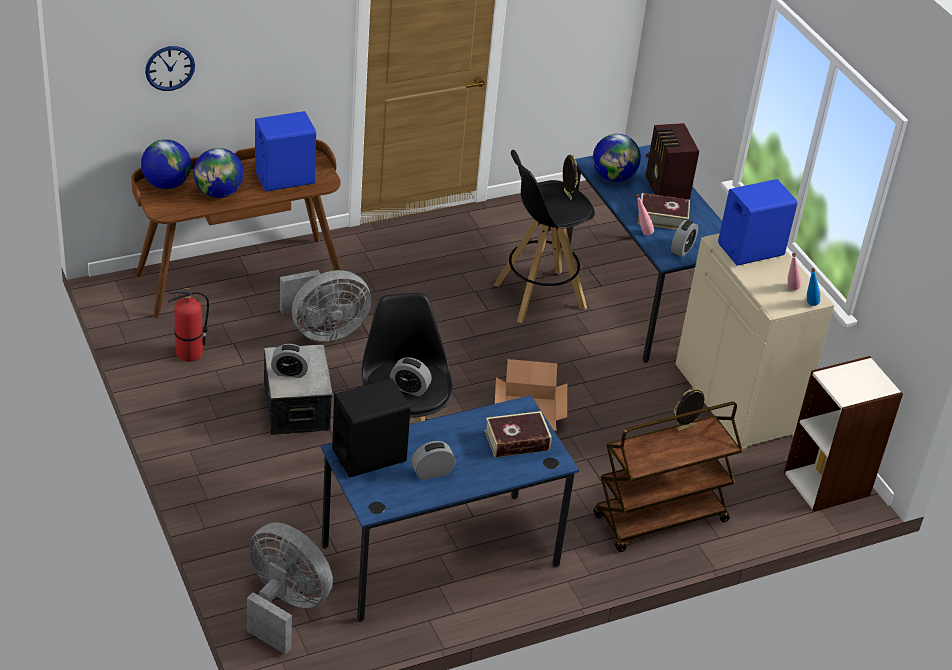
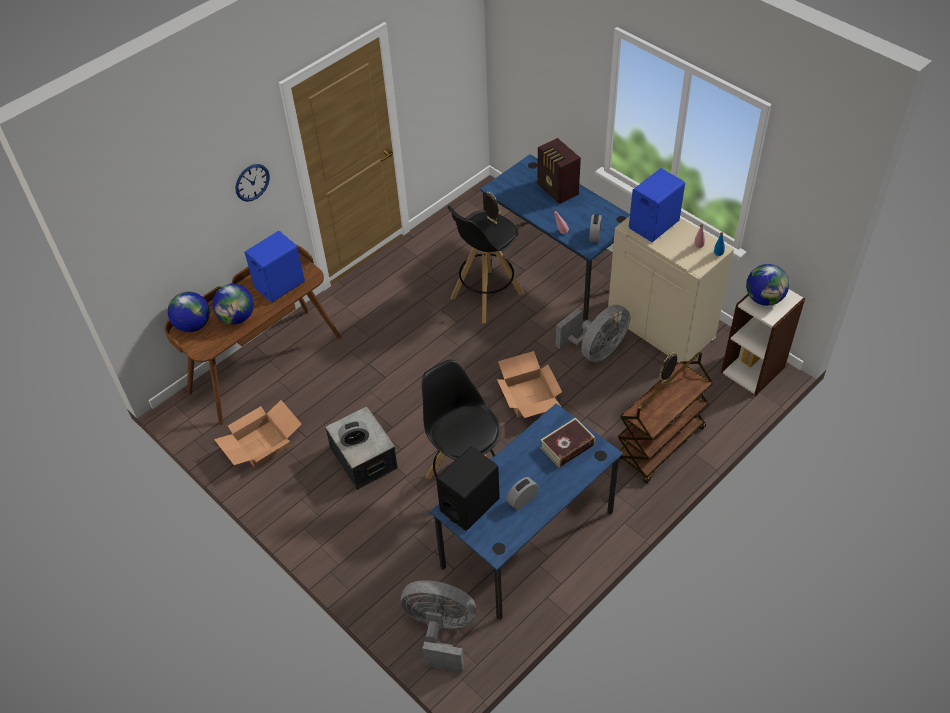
camera: 15 degrees left, 10 degrees up
wall clock [145,46,195,91] -> wall clock moved to [235,164,270,202]
fire extinguisher [168,288,209,362] -> cardboard box [214,400,302,468]
grey fan [280,270,371,341] -> grey fan moved to [556,305,630,362]
alarm clock [390,357,432,397] -> none
globe [593,134,641,182] -> globe moved to [746,264,789,306]
book [638,193,690,230] -> none

